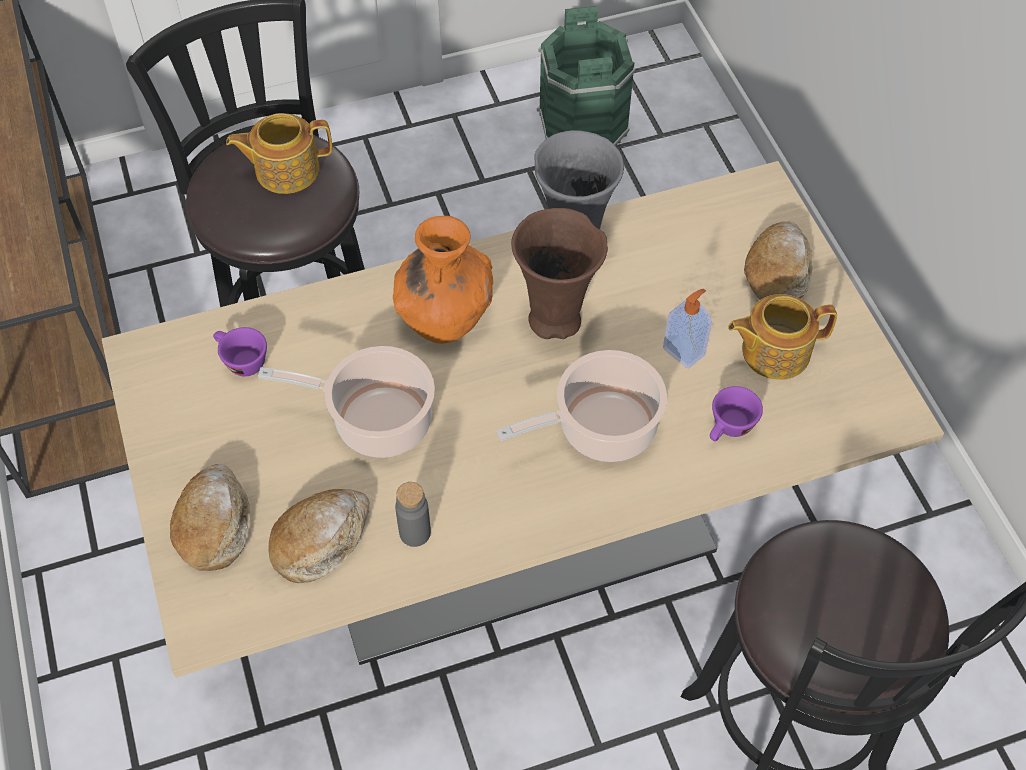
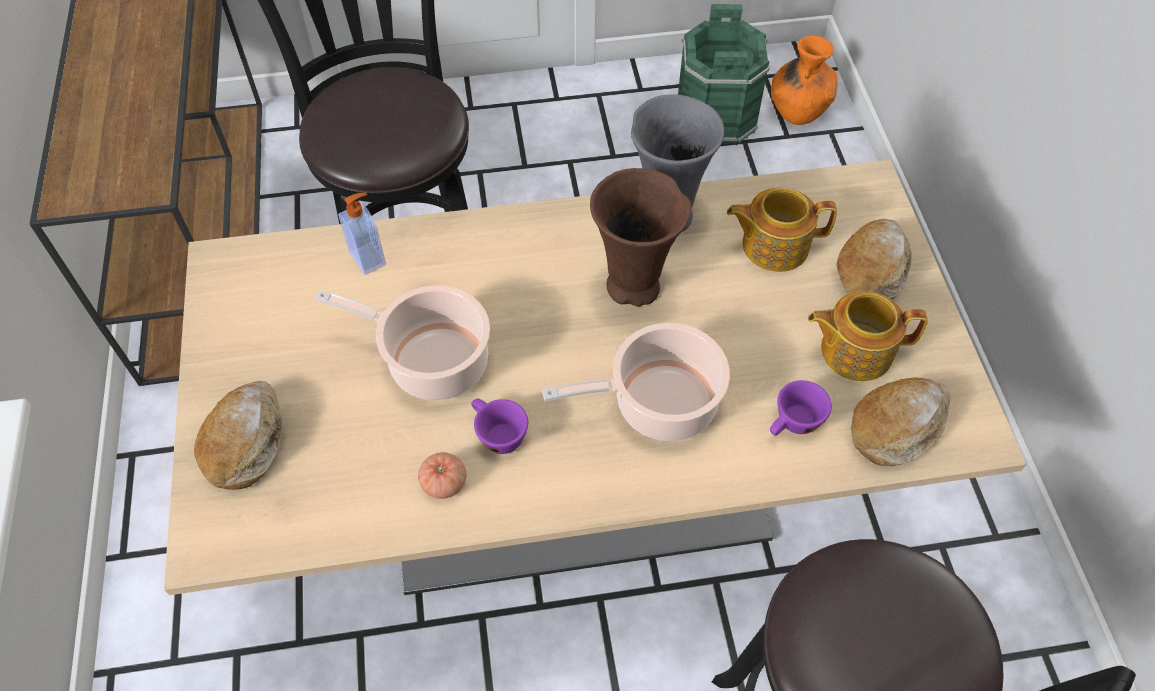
camera: 10 degrees right, 0 degrees up
purple cup [213,327,267,376] -> purple cup moved to [471,399,528,454]
teapot [226,113,332,194] -> teapot moved to [727,187,837,272]
bread [268,489,370,583] -> bread moved to [851,377,950,466]
orange vase [393,216,493,344] -> orange vase moved to [771,35,838,125]
grey bottle [395,482,431,547] -> tomato [418,452,467,499]
soap dispenser [663,289,712,369] -> soap dispenser moved to [338,193,386,275]

